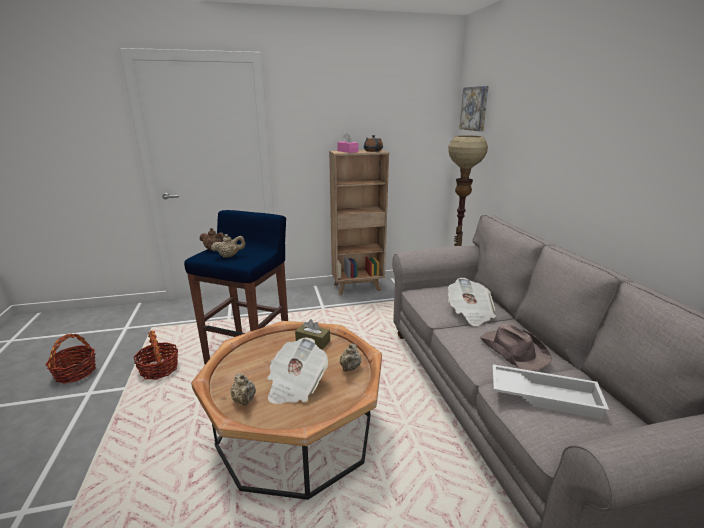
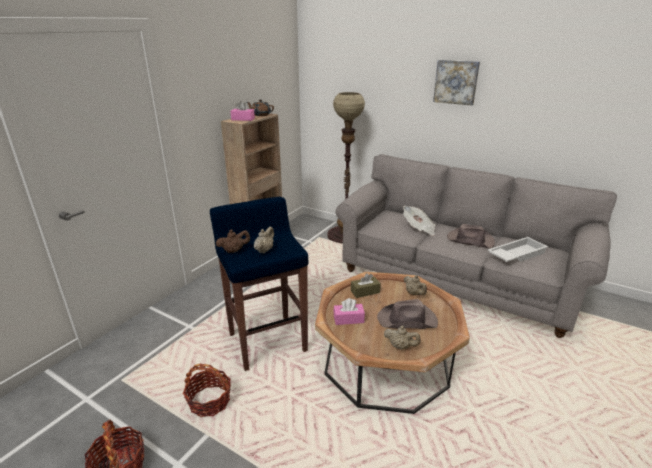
camera: 45 degrees left, 5 degrees up
newspaper [267,337,328,404] -> brown hat [377,299,438,329]
picture [459,86,489,131] -> picture moved to [433,60,480,106]
none -> pink tissue box [334,298,365,325]

